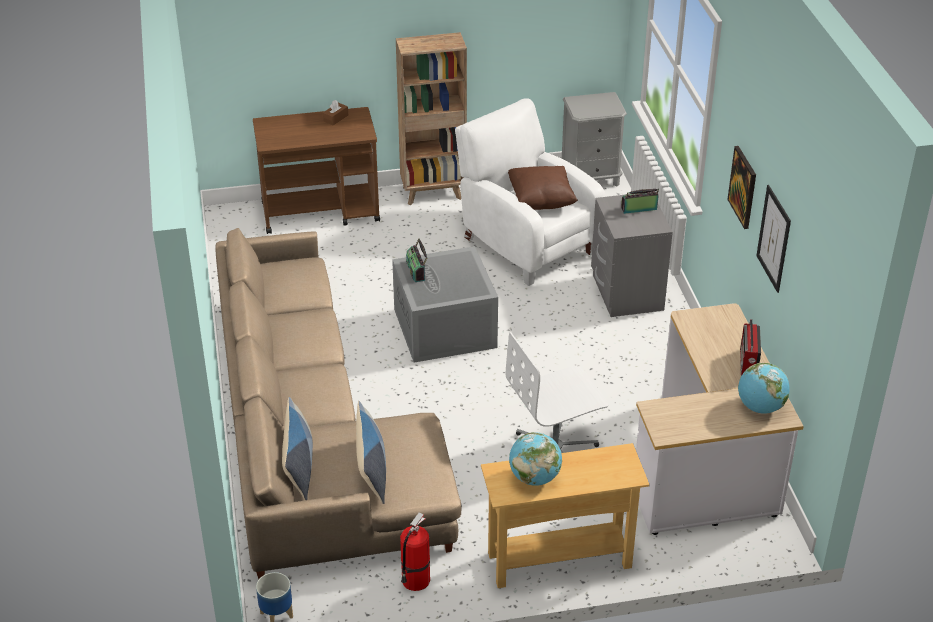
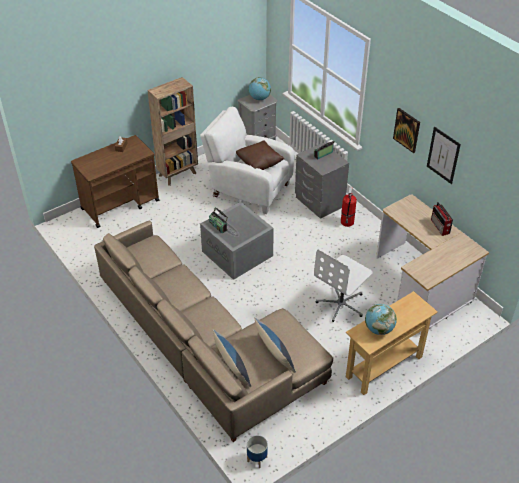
camera: 25 degrees left, 5 degrees up
fire extinguisher [400,512,430,591] -> fire extinguisher moved to [341,187,357,227]
globe [738,363,790,414] -> globe moved to [249,77,271,100]

